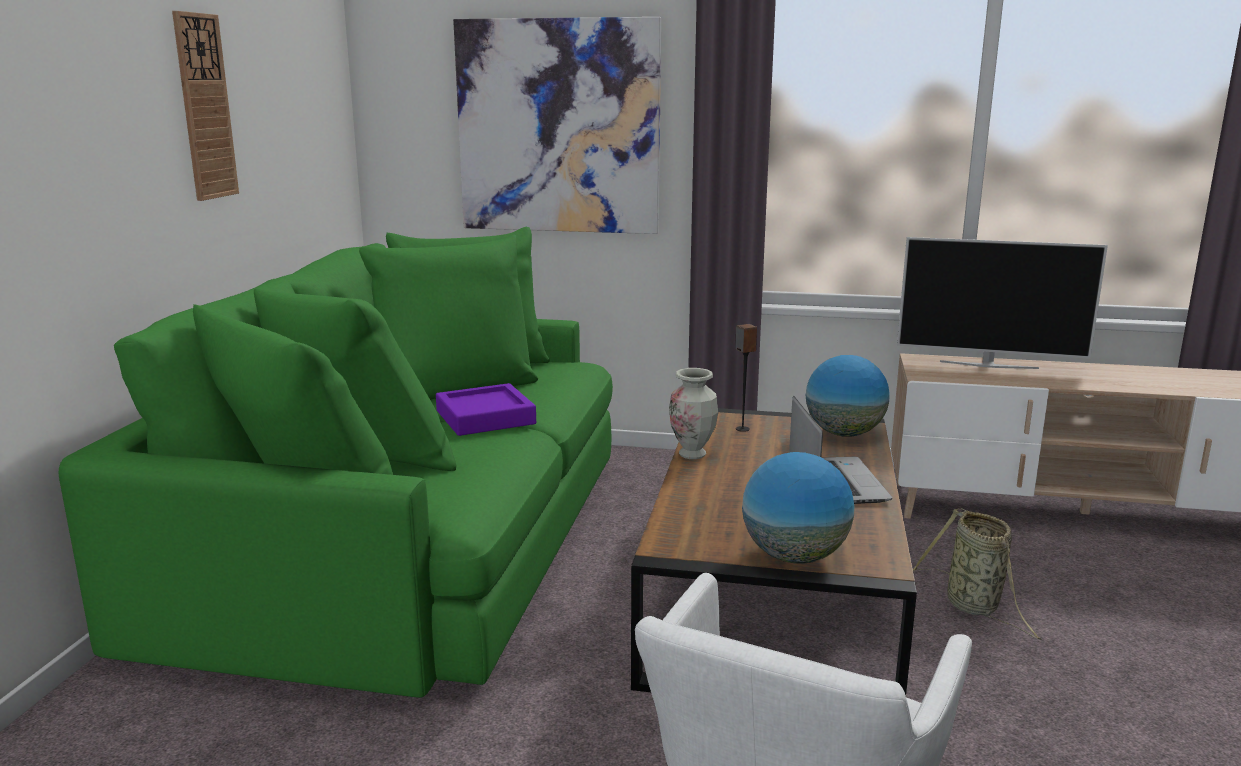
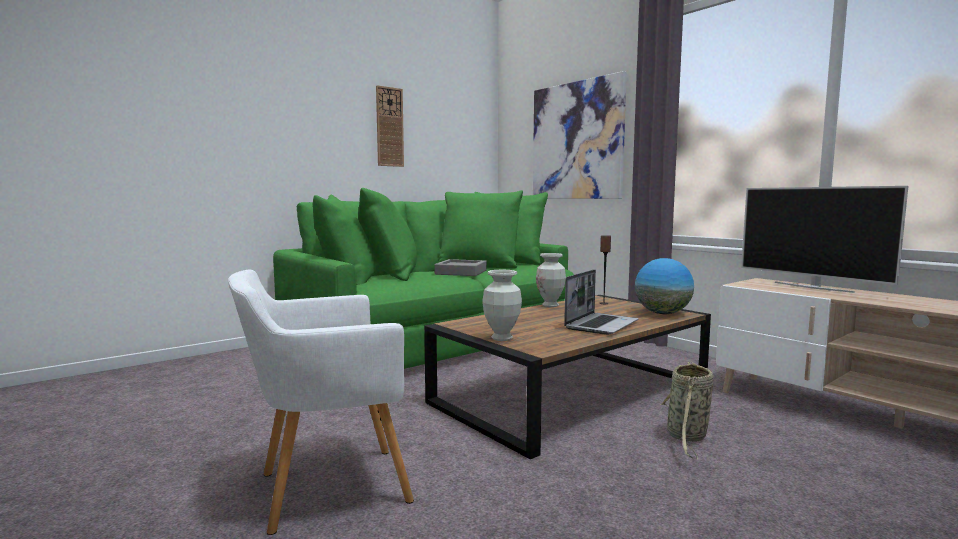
camera: 40 degrees right, 10 degrees down
purple tray [436,383,536,436] -> grey tray [435,259,487,276]
globe [742,452,854,564] -> vase [482,270,522,341]

